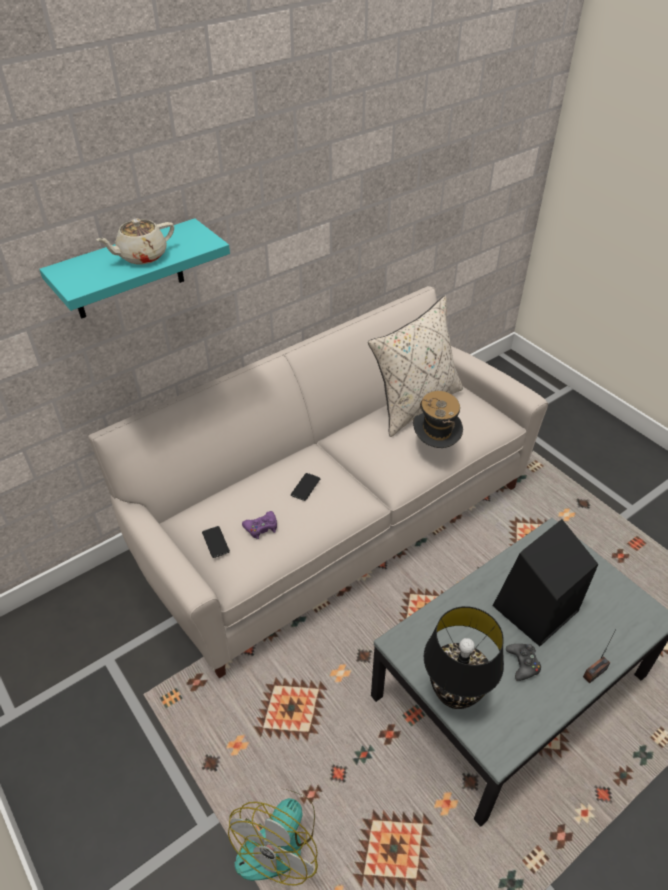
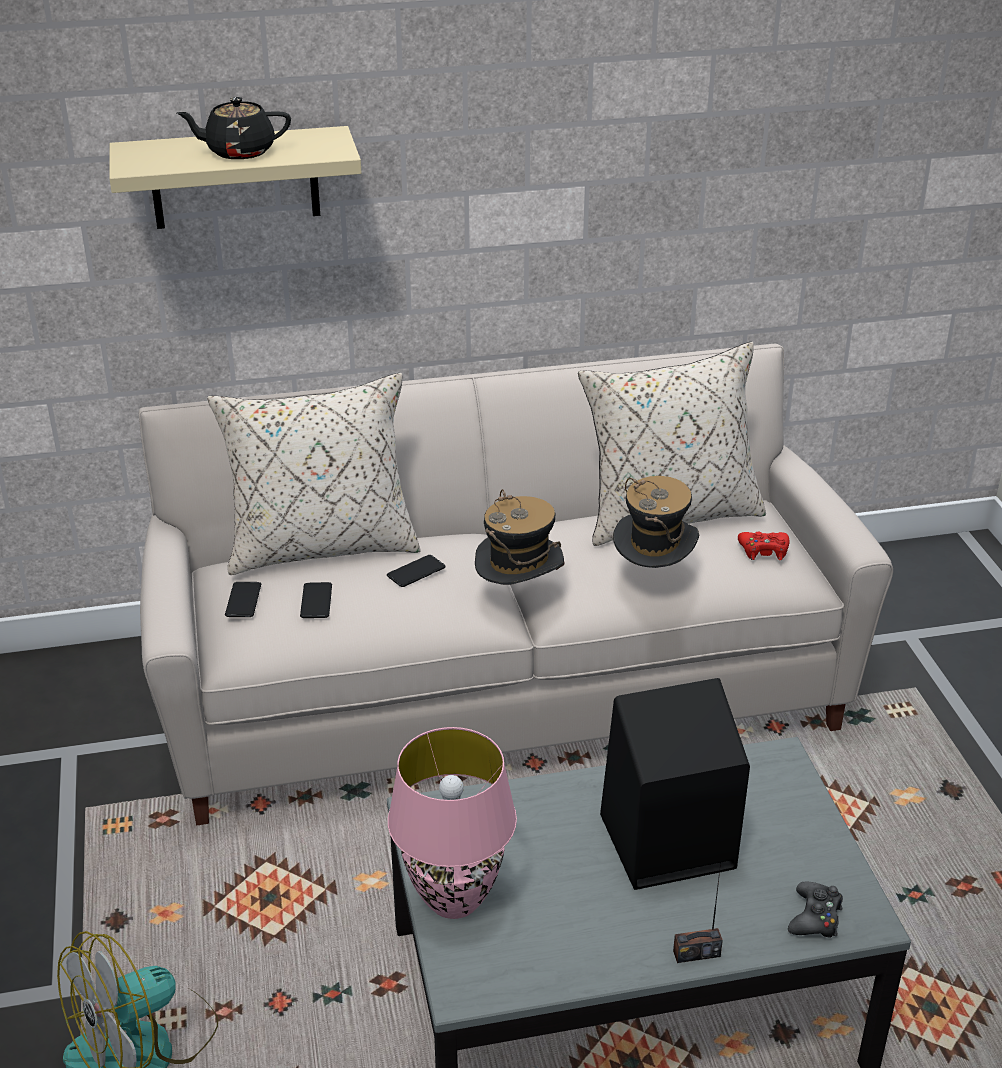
camera: 25 degrees right, 10 degrees down
turquoise shelf [39,218,230,319] -> beige shelf [109,126,361,229]
beige teapot [96,219,174,264] -> black teapot [177,97,291,159]
purple game controller [242,511,277,539] -> phone [300,582,332,618]
black table lamp [424,606,504,709] -> pink table lamp [388,727,517,919]
black game controller [506,644,541,681] -> black game controller moved to [788,881,843,938]
none -> beige pillow [207,373,421,575]
none -> hat [475,489,564,585]
none -> red game controller [738,531,789,560]

